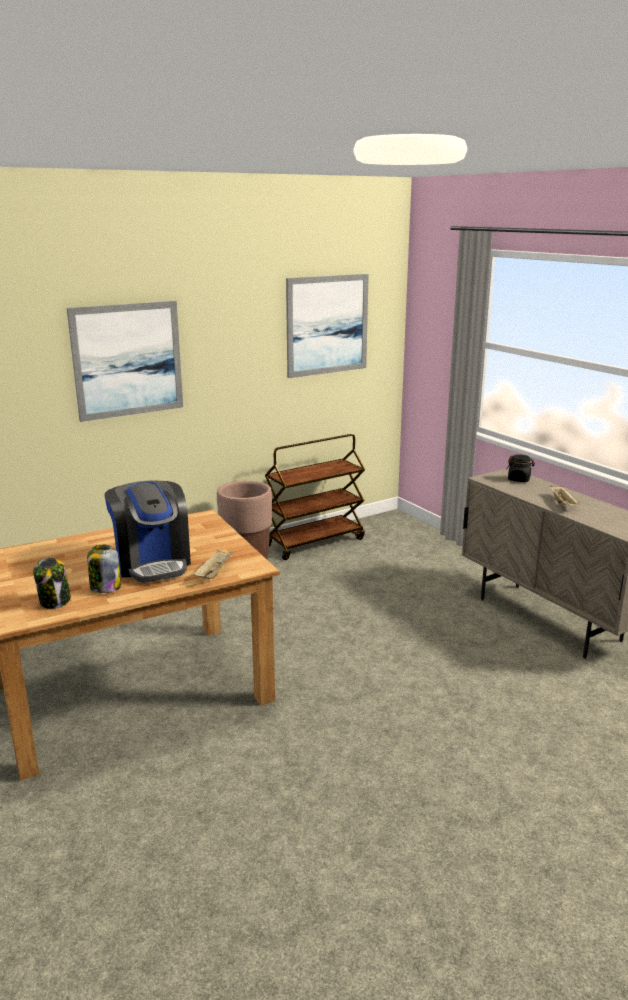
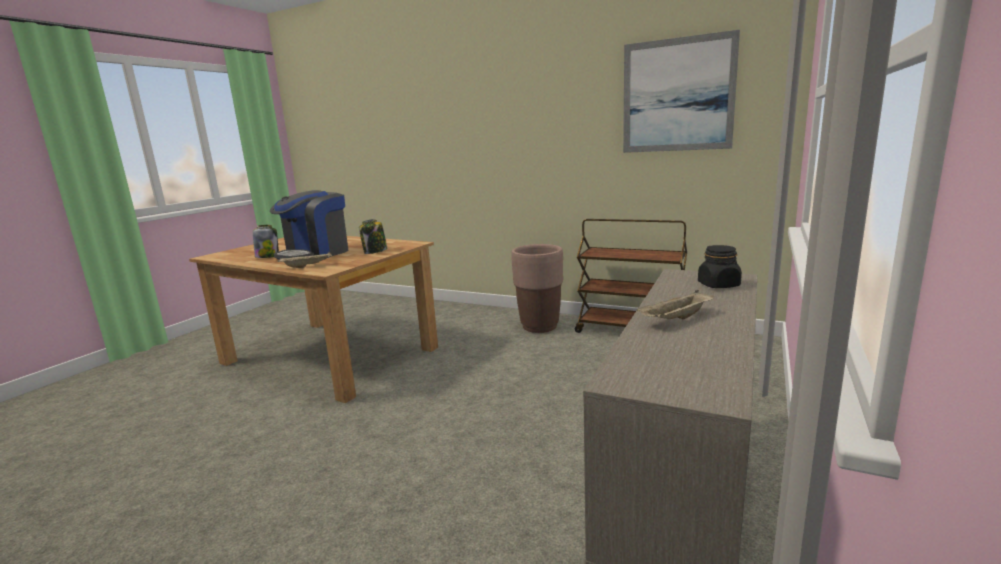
camera: 60 degrees right, 5 degrees down
jar [33,557,71,609] -> jar moved to [359,219,387,254]
picture [67,301,183,422] -> none

